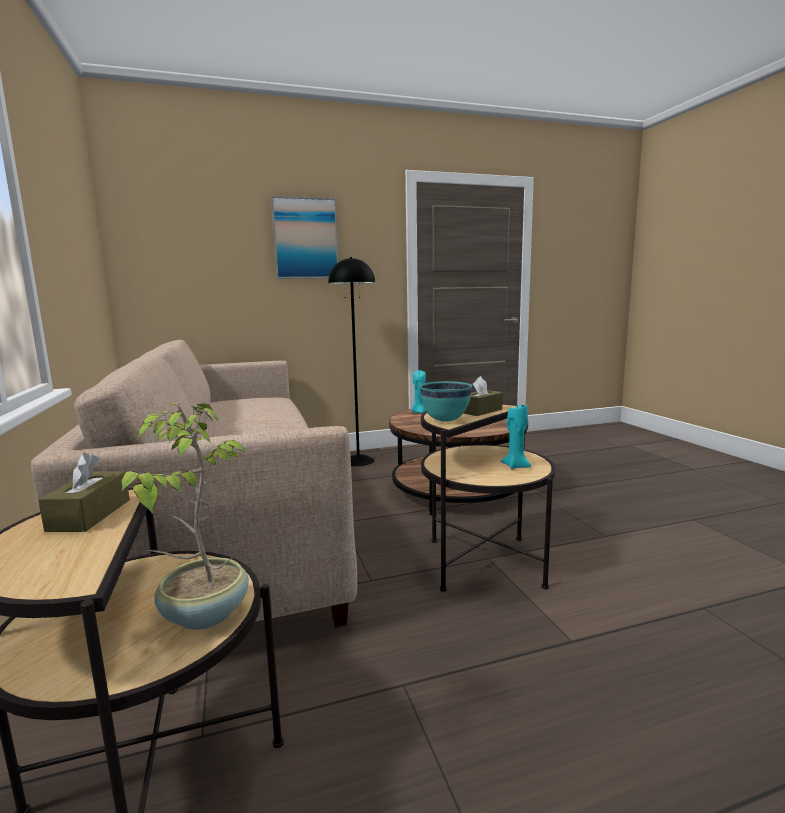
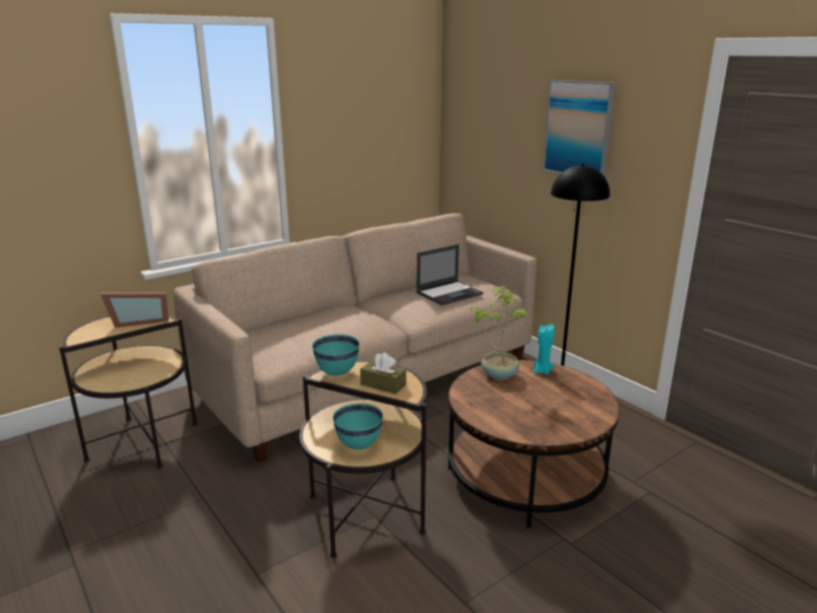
camera: 70 degrees right, 10 degrees up
brown tissue box [38,453,130,532] -> picture frame [101,292,169,328]
potted plant [121,403,249,630] -> potted plant moved to [470,286,529,380]
turquoise candle [501,404,531,469] -> turquoise bowl [333,403,383,450]
none -> laptop [416,244,483,305]

